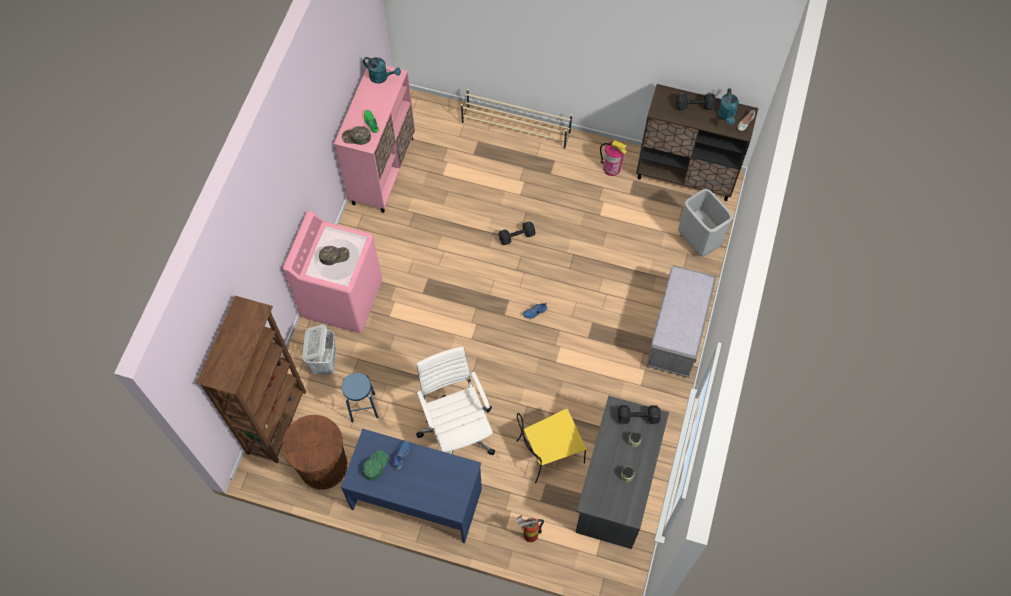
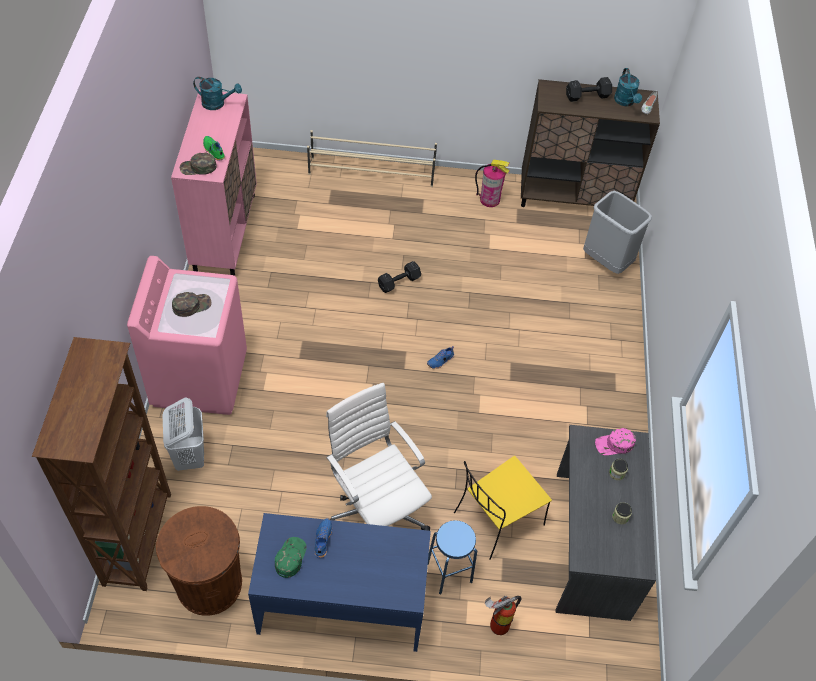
camera: 15 degrees left, 10 degrees down
blue stool [342,373,378,423] -> blue stool moved to [428,520,477,594]
black dumbbell [618,405,661,424] -> pink cap [595,428,636,455]
grey bench [646,265,717,378] -> none

